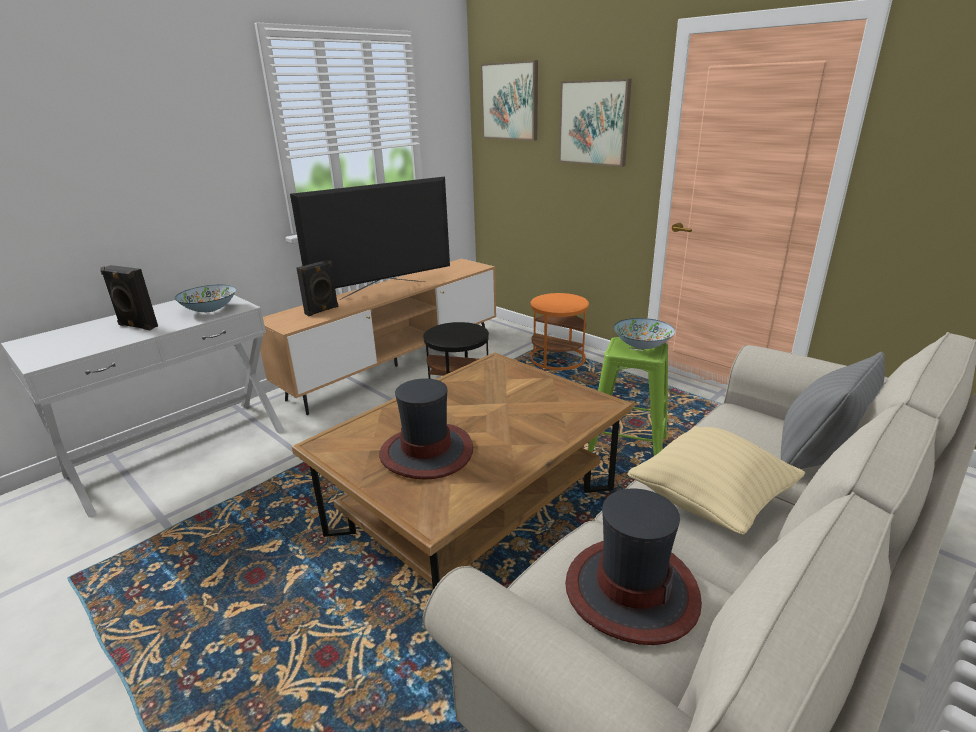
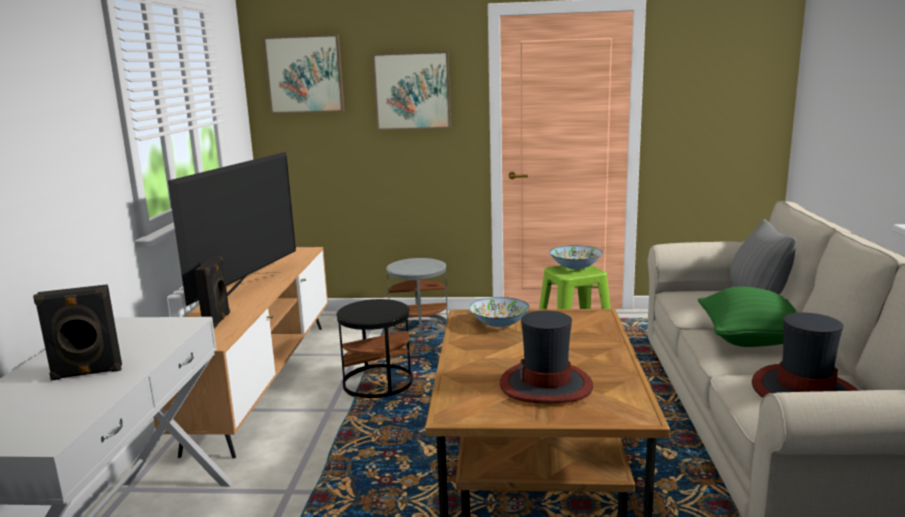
camera: 40 degrees left, 10 degrees down
bowl [174,285,236,312] -> bowl moved to [469,297,530,327]
orange side table [531,293,589,370] -> grey side table [386,258,448,337]
beige pillow [628,426,805,535] -> green pillow [698,286,798,347]

